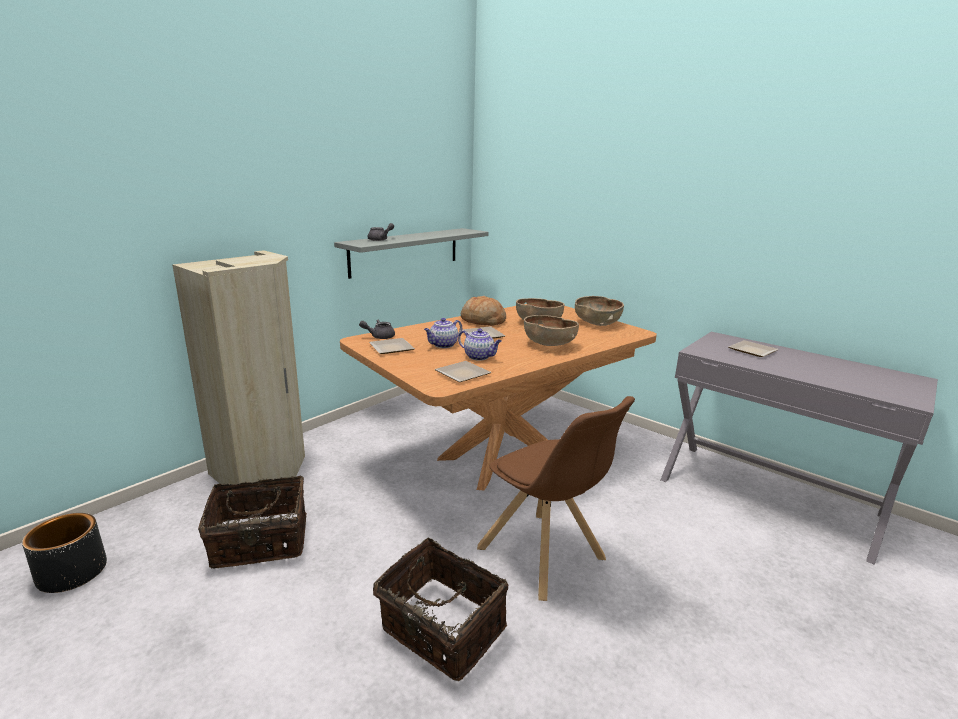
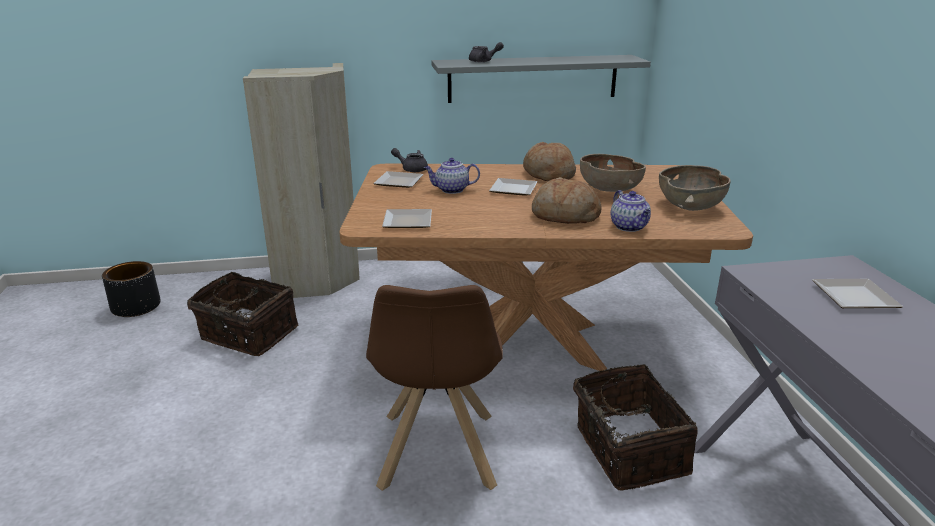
camera: 40 degrees right, 5 degrees up
basket [373,537,508,681] -> basket moved to [573,364,698,491]
teapot [458,328,502,361] -> teapot moved to [610,190,651,232]
brown bowl [524,315,579,346] -> bread [532,177,602,224]

